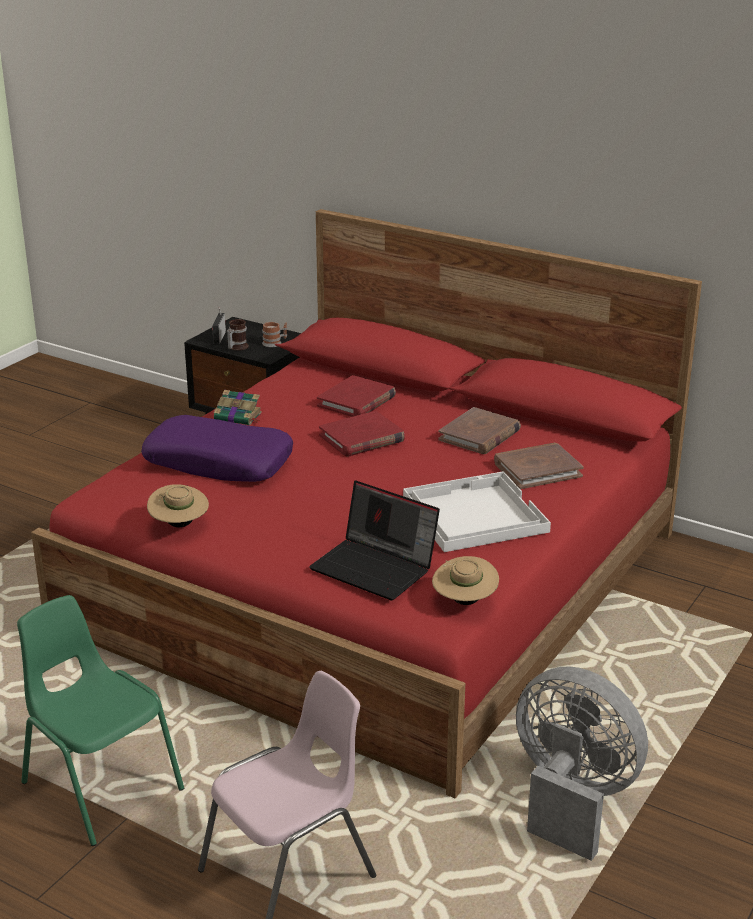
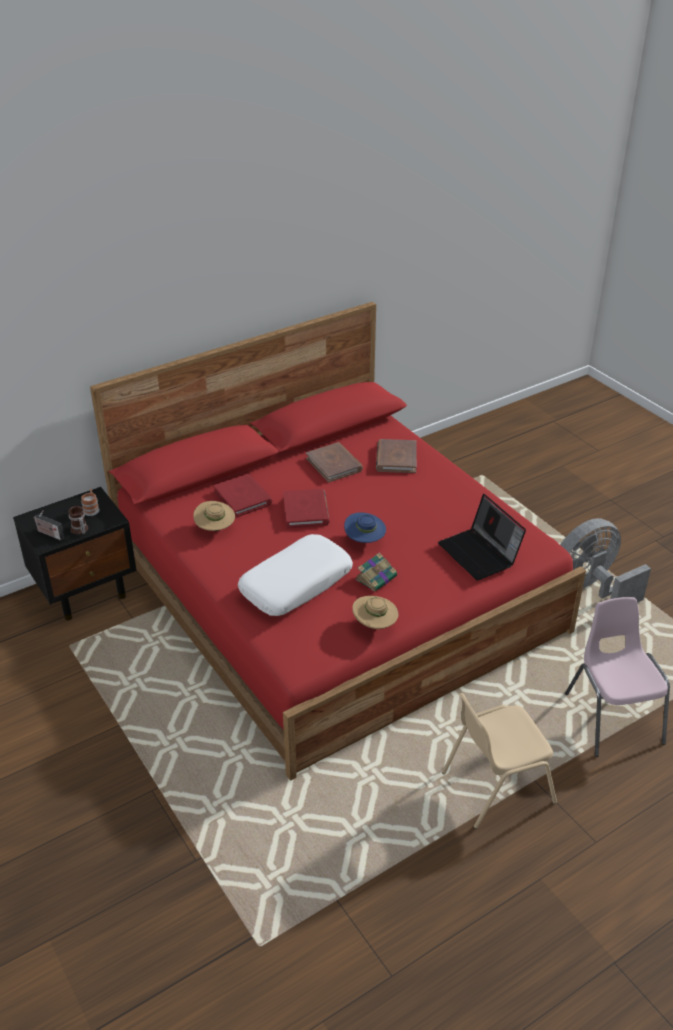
camera: 65 degrees left, 10 degrees up
green chair [17,595,184,846] -> beige chair [442,693,557,829]
purple pillow [141,415,293,482] -> white pillow [238,534,353,616]
book [214,390,262,425] -> book moved to [355,552,397,592]
laptop [309,481,440,600] -> laptop turned 90 degrees clockwise [438,494,526,581]
white tray [403,471,551,552] -> none
beige hat [432,556,499,605] -> beige hat moved to [193,501,235,531]
none -> blue hat [344,512,386,543]

